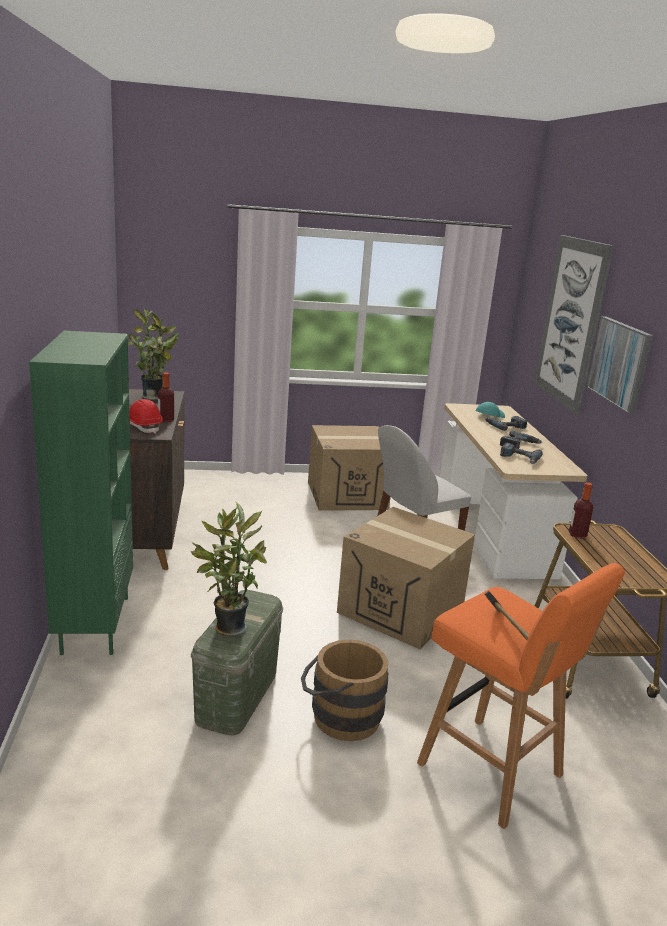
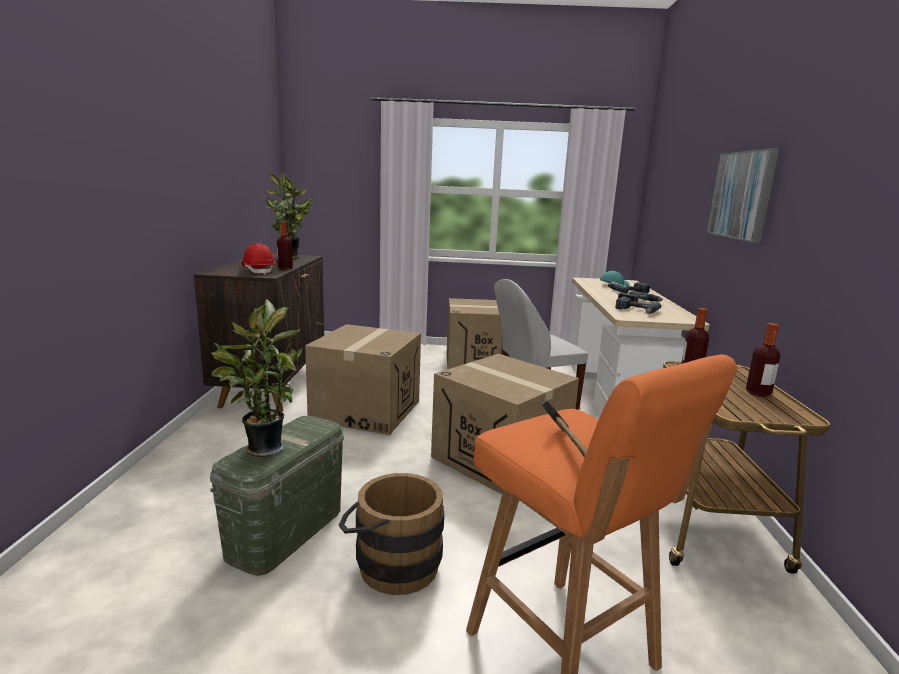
camera: 10 degrees right, 5 degrees down
green bookcase [29,331,133,655] -> none
picture [534,235,614,415] -> none
none -> cardboard box [305,324,421,435]
none -> bottle [746,323,780,397]

